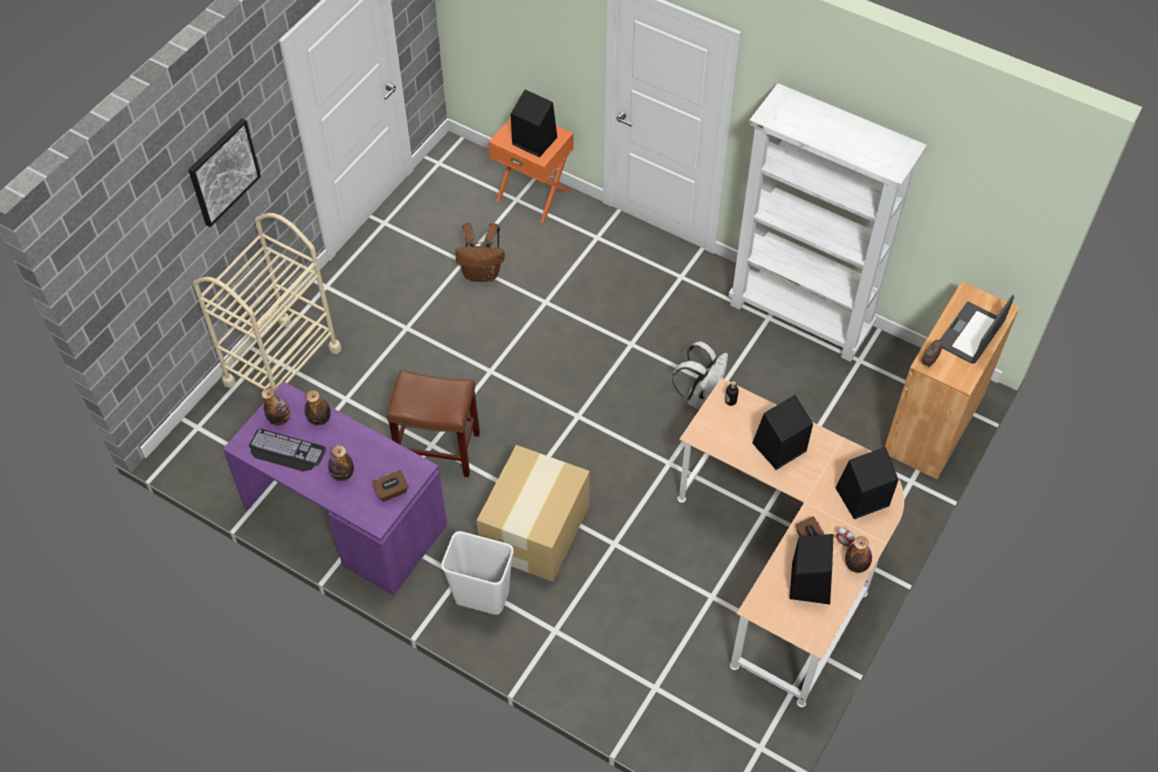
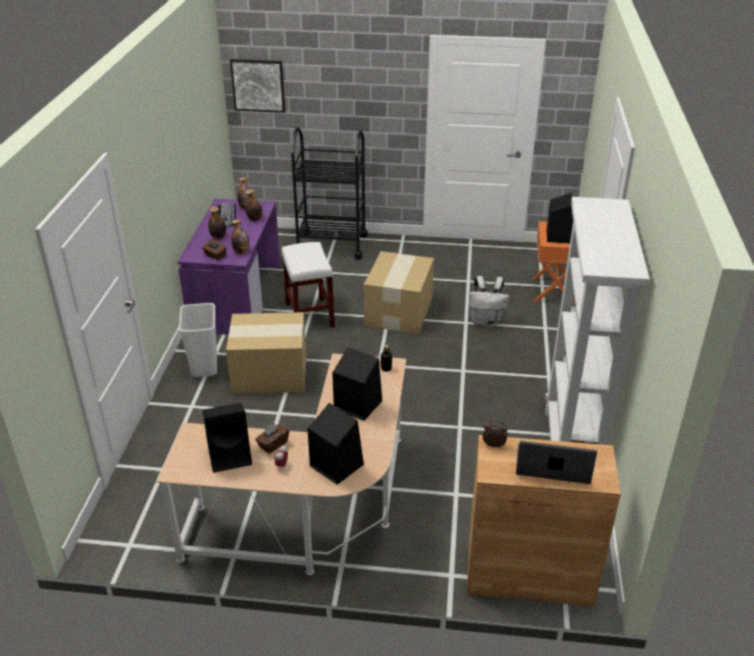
camera: 65 degrees right, 20 degrees down
picture [188,118,261,227] -> picture moved to [230,59,285,113]
beige cart [193,213,342,391] -> black cart [291,127,368,260]
brown stool [387,370,480,478] -> white stool [282,242,335,328]
brown backpack [455,223,505,282] -> none
white backpack [672,341,728,409] -> white backpack moved to [469,276,509,327]
bottle [845,536,872,573] -> bottle moved to [231,219,249,254]
none -> cardboard box [364,251,434,334]

